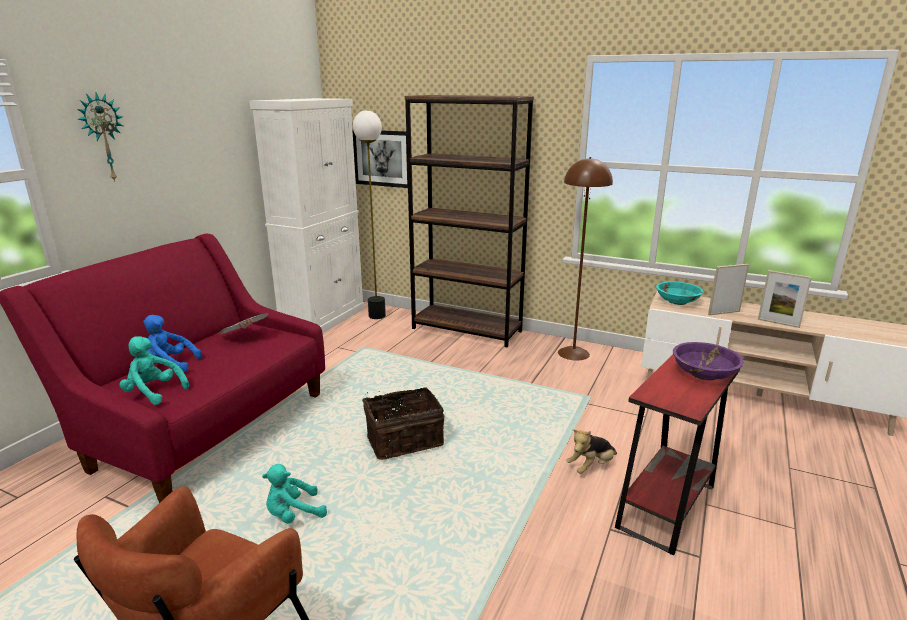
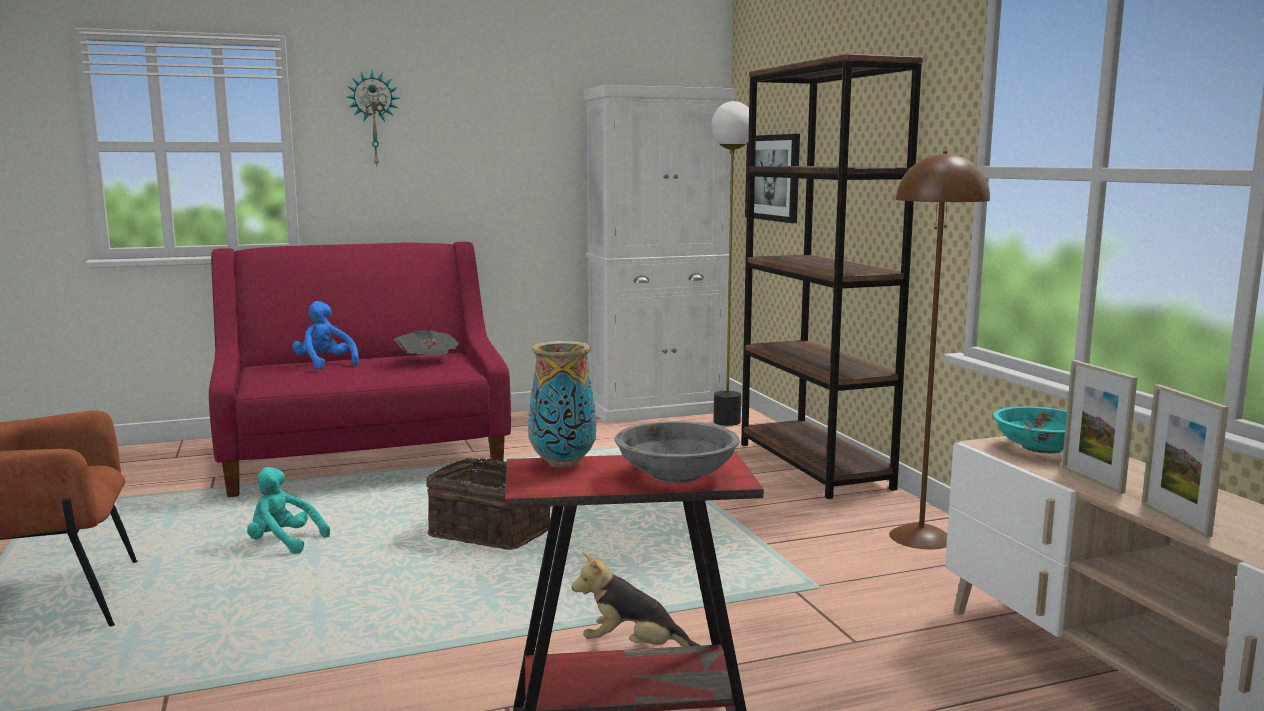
camera: 45 degrees right, 10 degrees down
turquoise plush toy [119,336,189,405] -> none
purple bowl [673,342,744,380] -> grey bowl [615,421,740,483]
picture frame [708,264,749,315] -> picture frame turned 135 degrees counterclockwise [1062,360,1138,494]
none -> vase [528,341,596,468]

